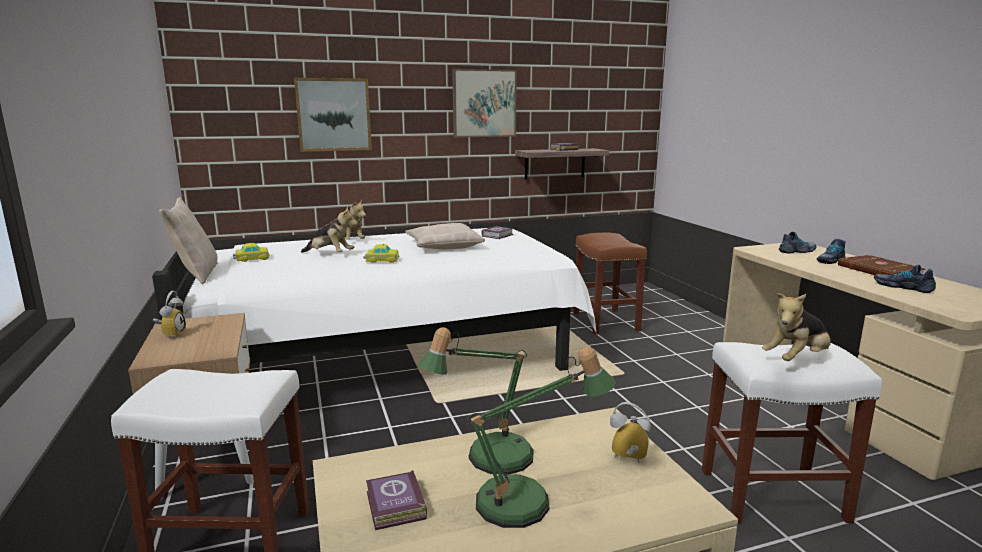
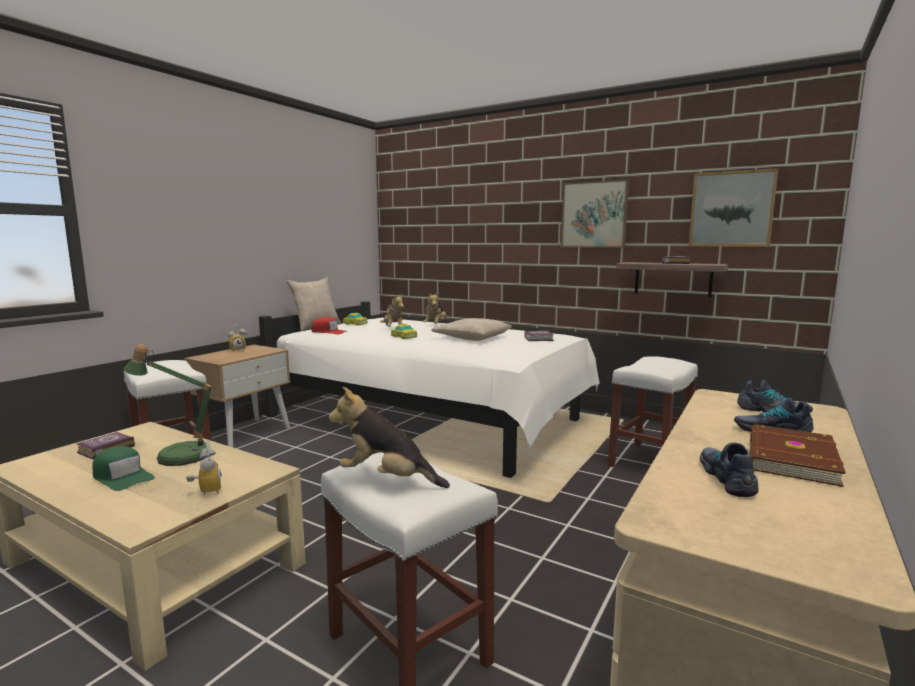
camera: 50 degrees right, 5 degrees down
picture [294,77,372,152] -> picture moved to [689,168,778,247]
table lamp [465,346,616,528] -> green cap [92,446,155,491]
brown stool [573,232,647,335] -> white stool [608,356,698,467]
none -> red cap [311,317,348,334]

